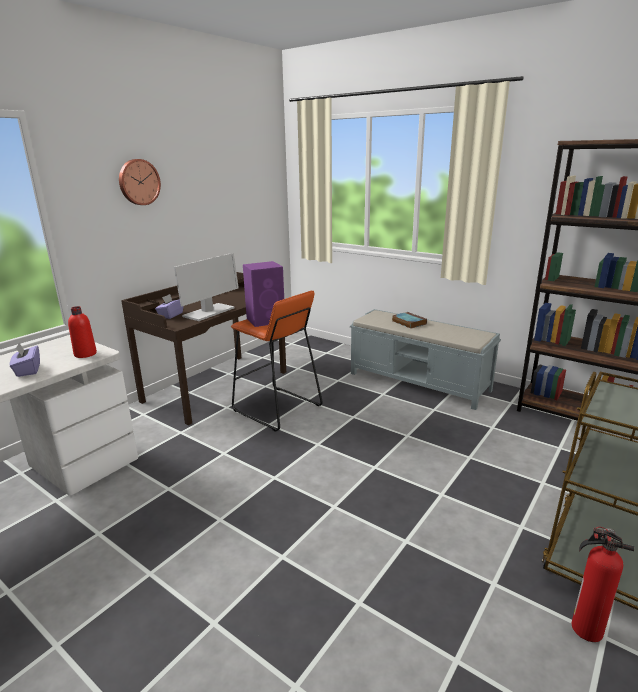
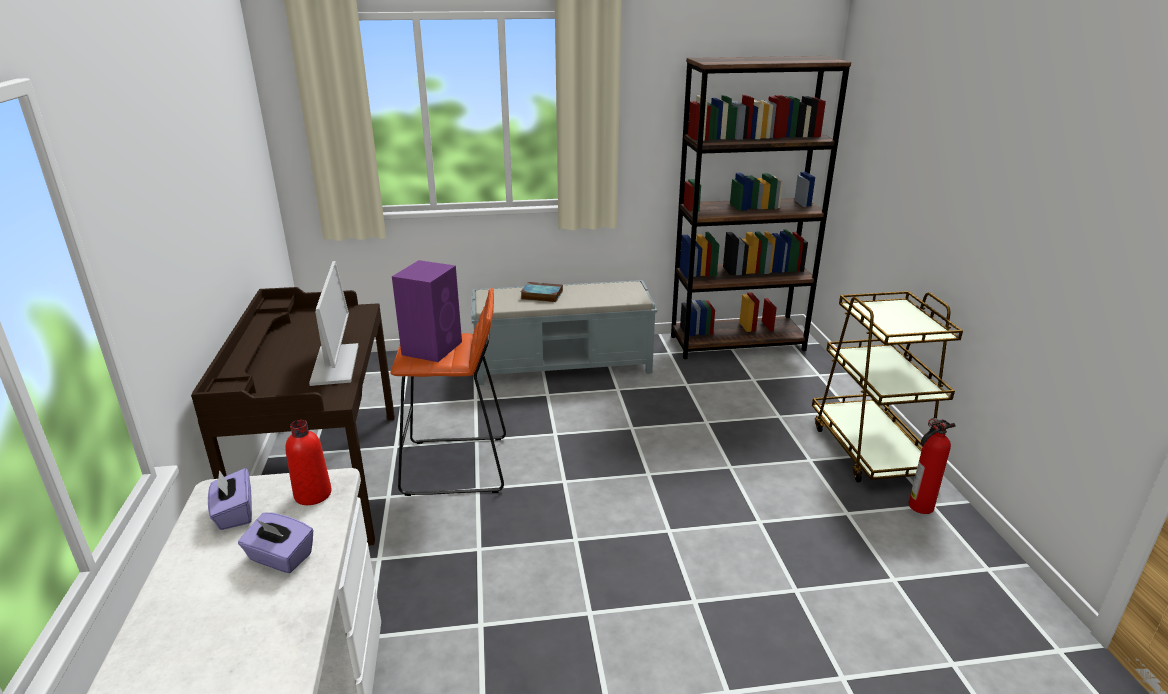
camera: 45 degrees left, 5 degrees up
wall clock [119,159,161,205] -> none
purple tissue box [155,294,184,319] -> purple tissue box moved to [208,468,252,530]

